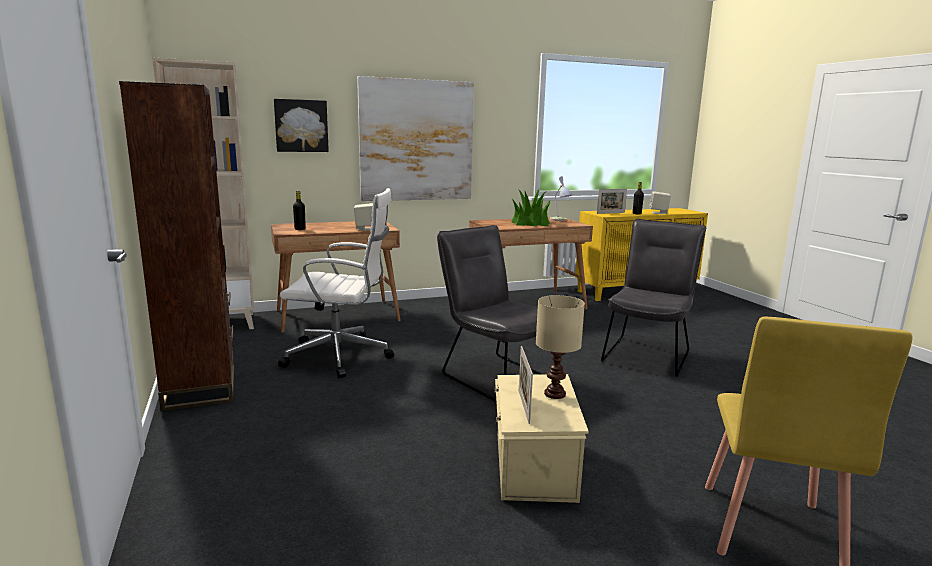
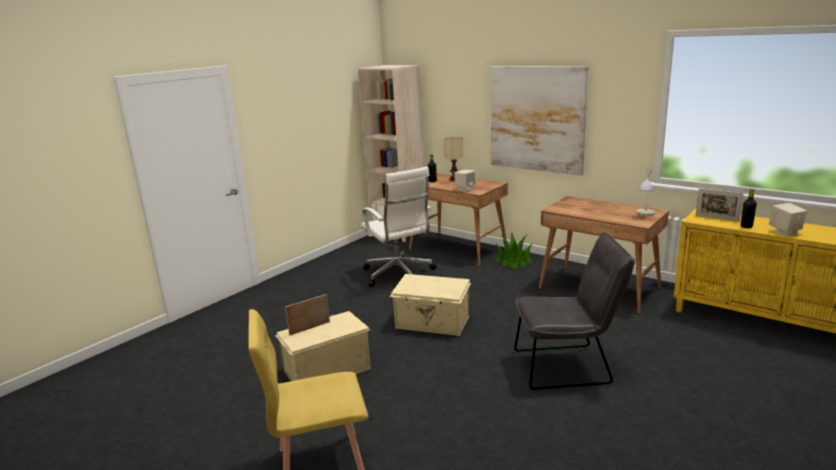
camera: 60 degrees right, 5 degrees up
brown bookcase [119,81,234,411] -> none
picture [274,99,329,152] -> none
grey chair [437,225,542,402] -> beige storage box [389,274,471,336]
potted plant [511,189,551,226] -> potted plant moved to [495,231,533,269]
beige table lamp [536,295,585,399] -> beige table lamp moved to [444,137,463,181]

